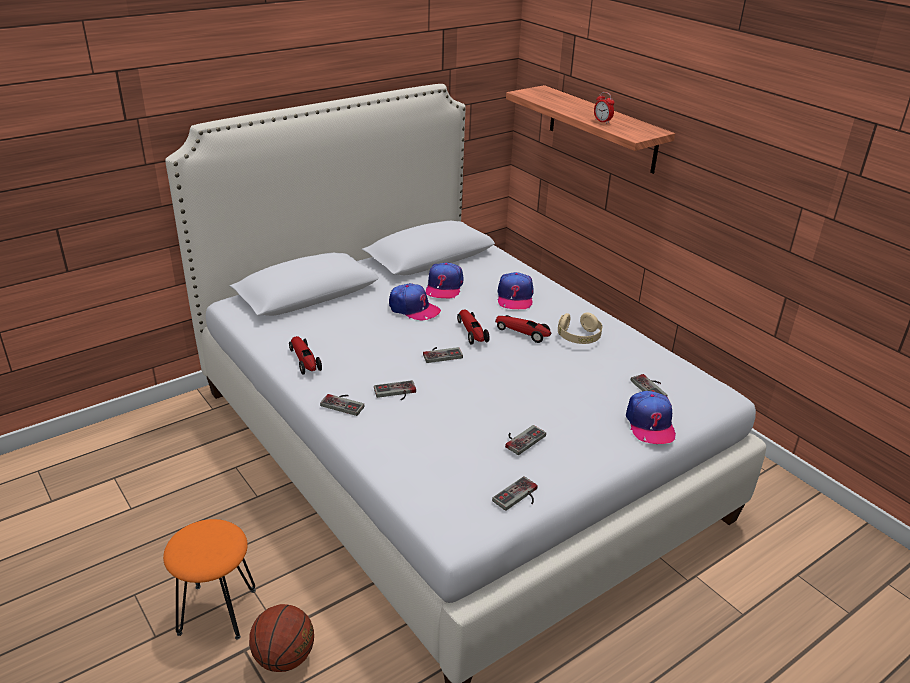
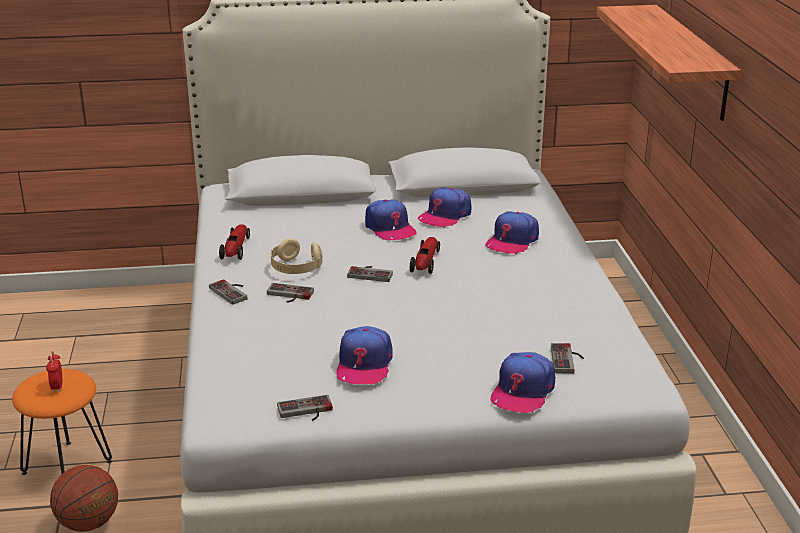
camera: 30 degrees right, 5 degrees down
toy car [495,315,551,343] -> none
game controller [505,425,546,455] -> cap [336,326,393,384]
beige headphones [558,312,602,344] -> beige headphones moved to [271,238,322,274]
alarm clock [594,92,614,124] -> alarm clock moved to [46,351,62,393]

